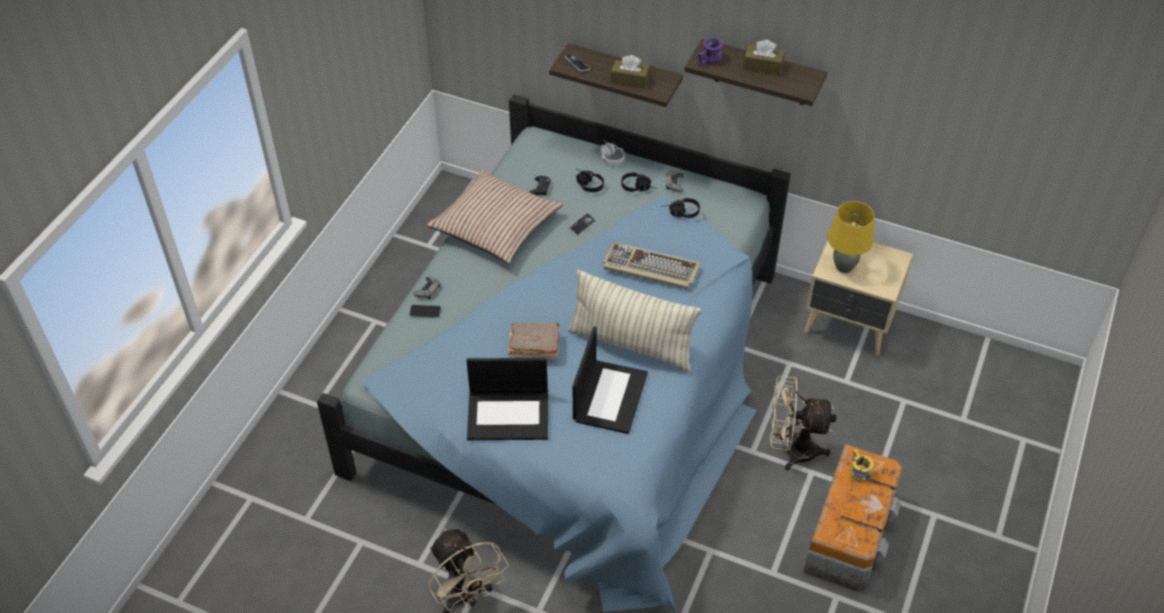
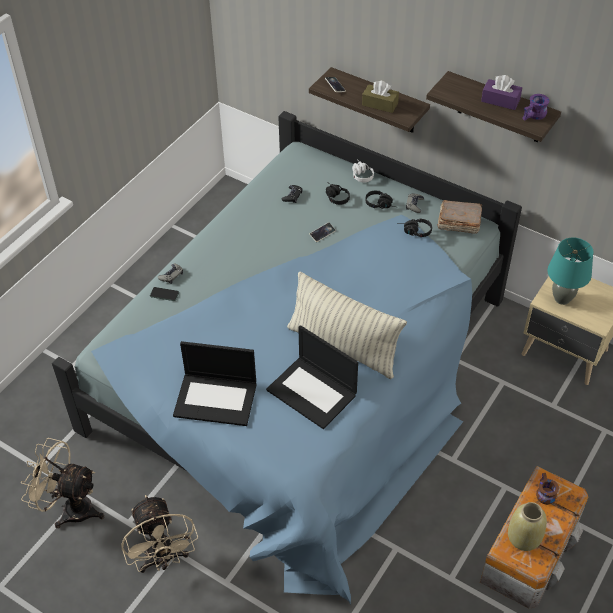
camera: 10 degrees right, 0 degrees up
pillow [426,170,563,264] -> none
brown book [508,322,559,360] -> brown book moved to [437,200,482,234]
laptop [573,326,648,434] -> laptop turned 105 degrees clockwise [266,325,358,429]
keyboard [603,242,700,289] -> none
purple mug [698,38,723,67] -> purple mug moved to [522,94,549,121]
brown tissue box [743,40,785,75] -> purple tissue box [481,75,522,110]
beige fan [770,376,837,470] -> beige fan moved to [21,438,104,528]
yellow table lamp [827,201,874,273] -> turquoise table lamp [547,238,593,305]
yellow mug [850,449,873,482] -> brown mug [536,473,559,505]
none -> beige vase [508,502,547,551]

